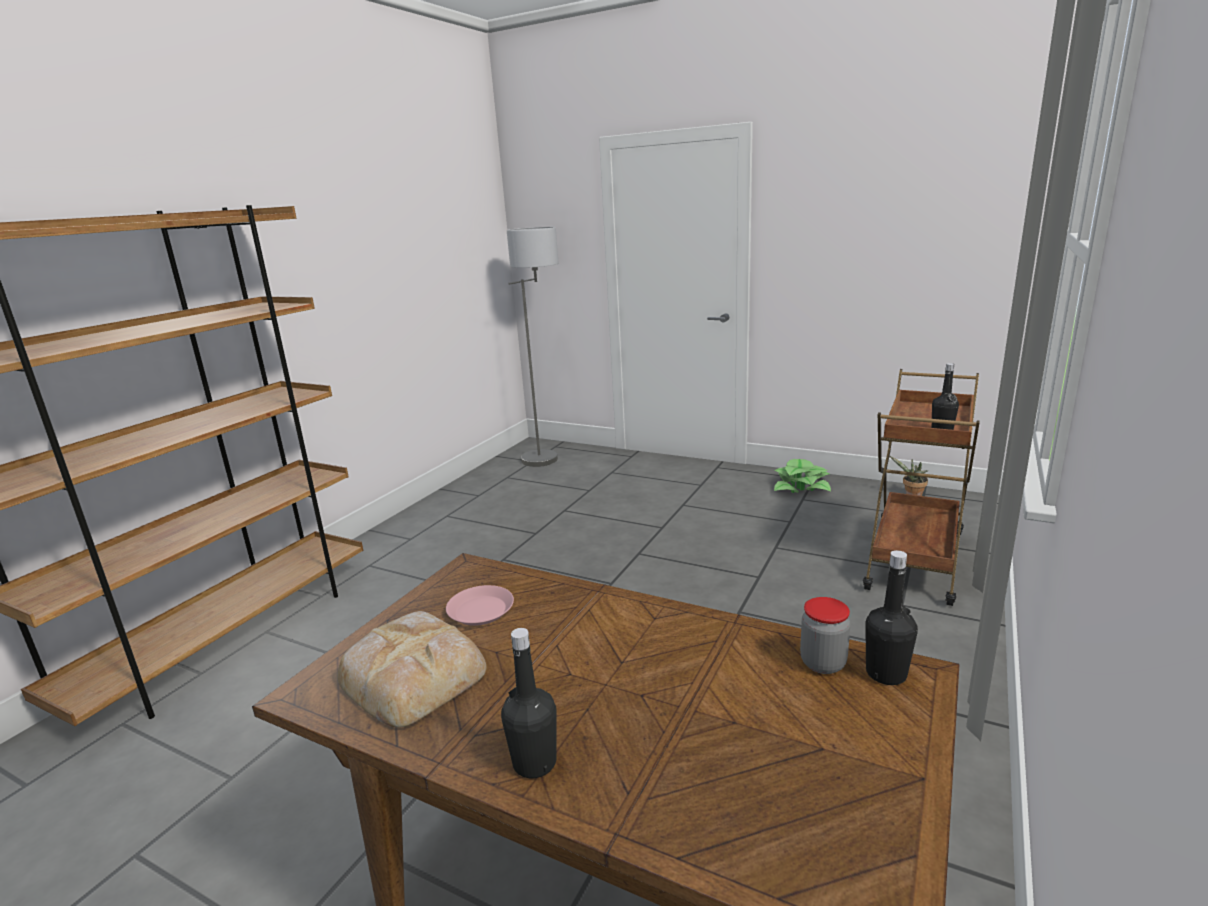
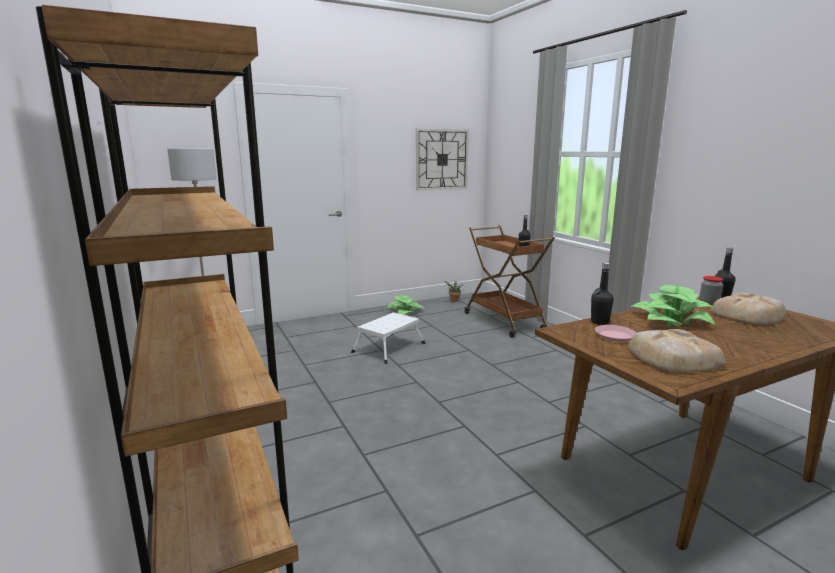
camera: 55 degrees left, 5 degrees down
black bottle [501,628,557,778] -> black bottle moved to [591,263,614,325]
none -> white step ladder [351,312,426,364]
none -> wall clock [416,129,469,191]
none -> potted plant [630,285,715,327]
none -> bread [710,293,786,325]

